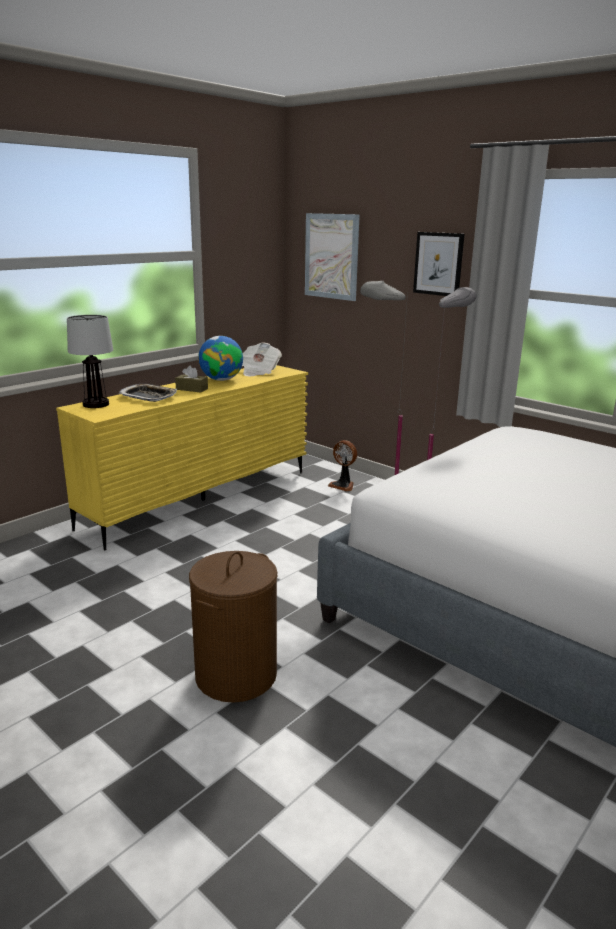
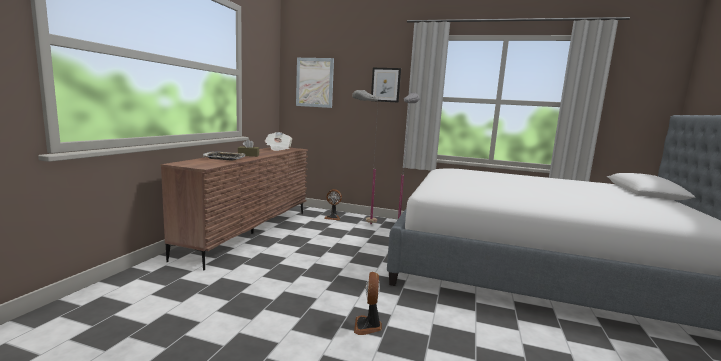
camera: 25 degrees left, 10 degrees down
yellow dresser [56,365,308,551] -> brown dresser [160,147,308,270]
table lamp [67,315,113,408] -> none
brown laundry basket [189,551,278,703] -> fan [354,272,382,335]
globe [198,336,243,381] -> none

